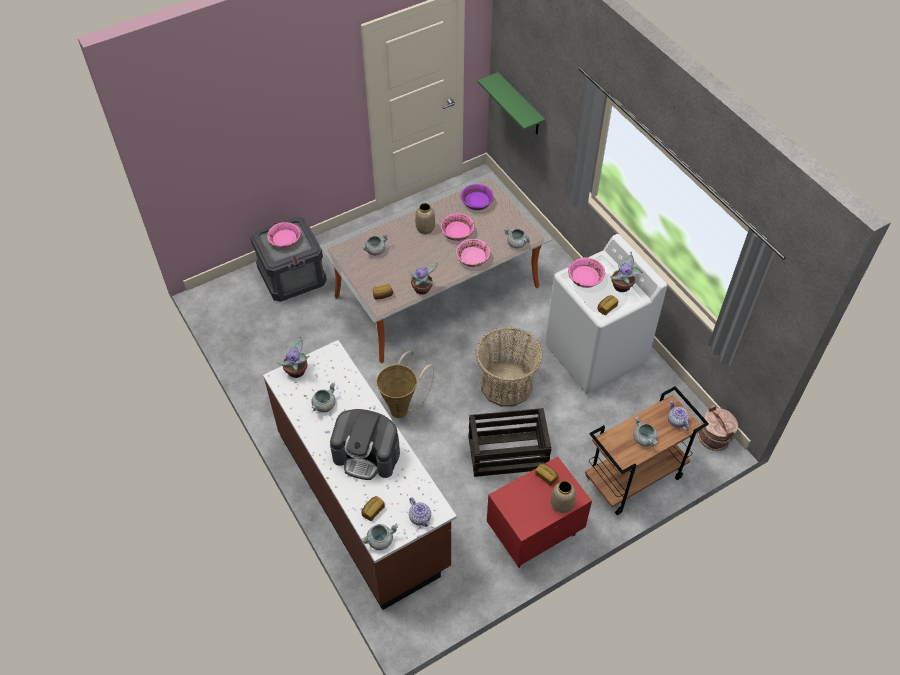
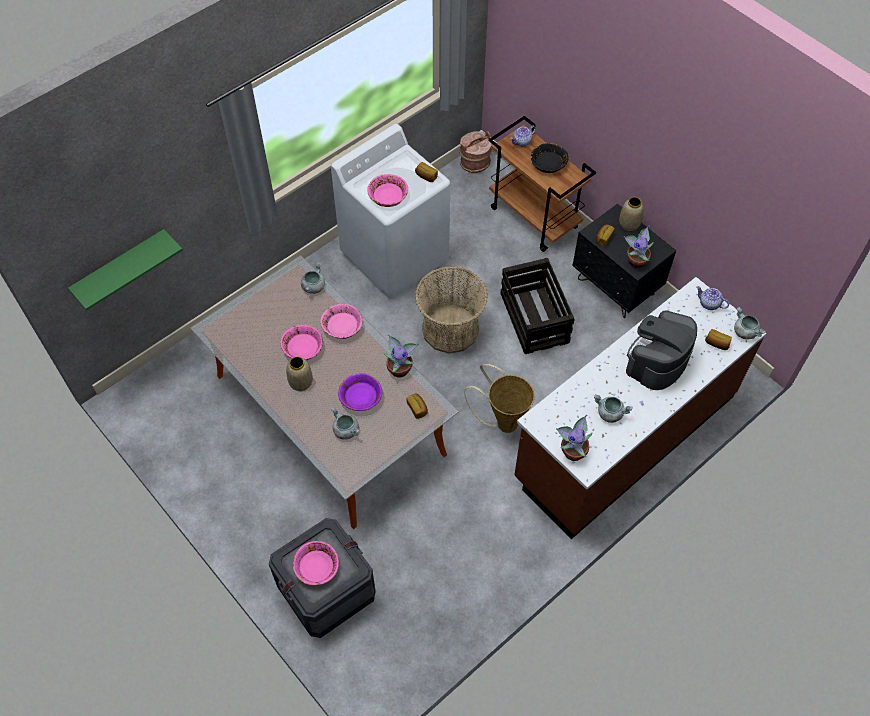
camera: 100 degrees left, 5 degrees up
coffee machine [330,409,400,480] -> coffee machine turned 150 degrees counterclockwise [626,310,697,390]
teapot [409,497,431,527] -> teapot turned 105 degrees counterclockwise [696,286,729,310]
purple bowl [461,184,494,210] -> purple bowl moved to [338,373,383,411]
red nightstand [487,456,592,568] -> black nightstand [572,204,676,318]
potted plant [610,252,643,292] -> potted plant moved to [624,226,654,268]
grey cooking pot [633,417,658,446] -> black bowl [531,143,569,173]

